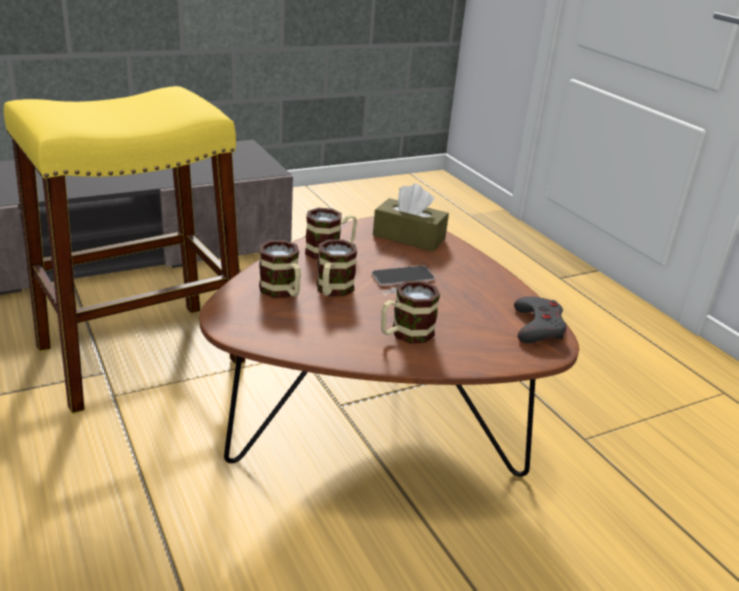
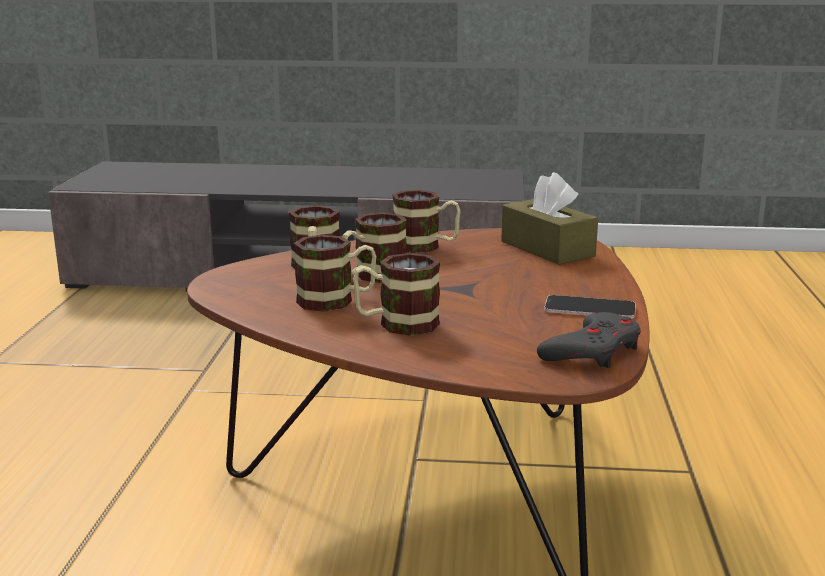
camera: 35 degrees right, 10 degrees down
yellow stool [4,86,246,414] -> none
phone [371,266,435,286] -> phone moved to [544,295,636,319]
none -> mug [294,235,377,312]

